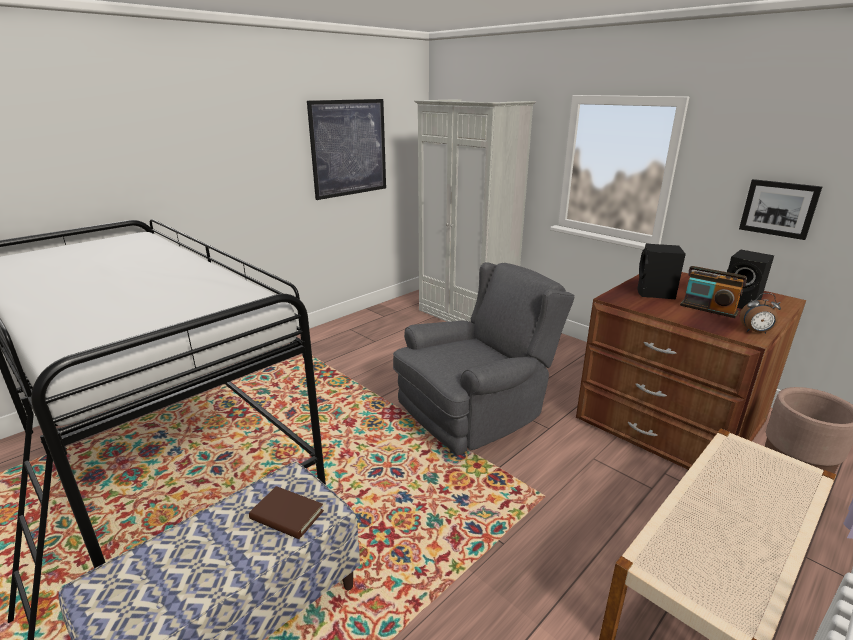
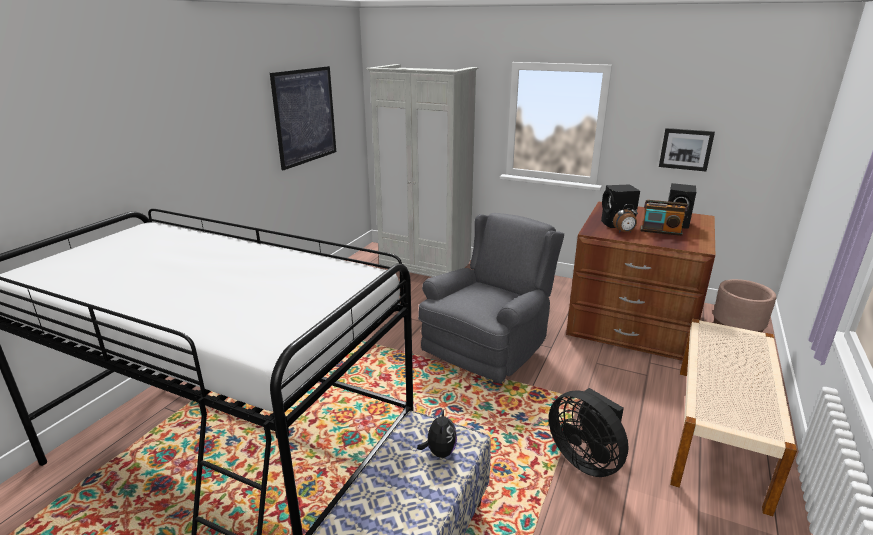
camera: 20 degrees left, 0 degrees up
brown book [249,486,324,539] -> plush toy [417,408,457,458]
alarm clock [740,293,781,334] -> alarm clock moved to [613,204,638,233]
none -> black fan [549,388,629,477]

